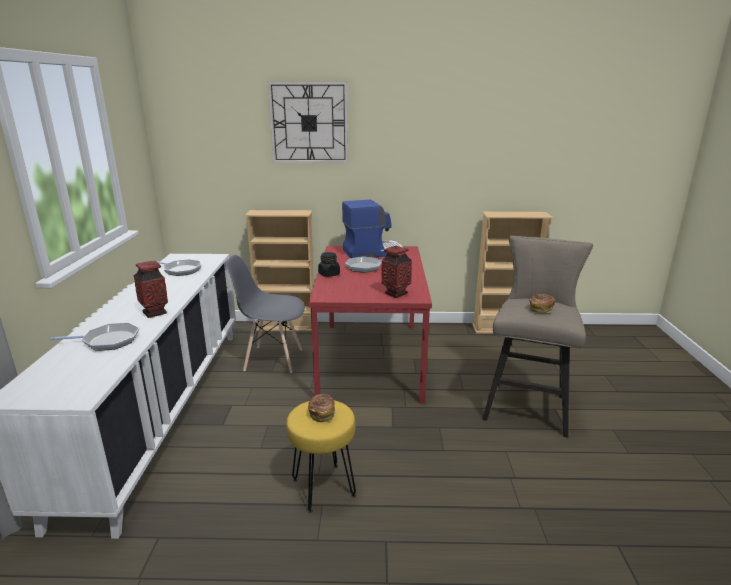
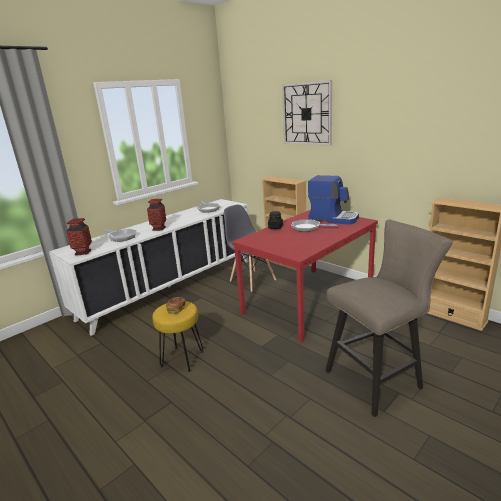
camera: 45 degrees right, 0 degrees up
vase [382,246,412,298] -> vase moved to [66,218,92,255]
bread [529,294,555,313] -> none

